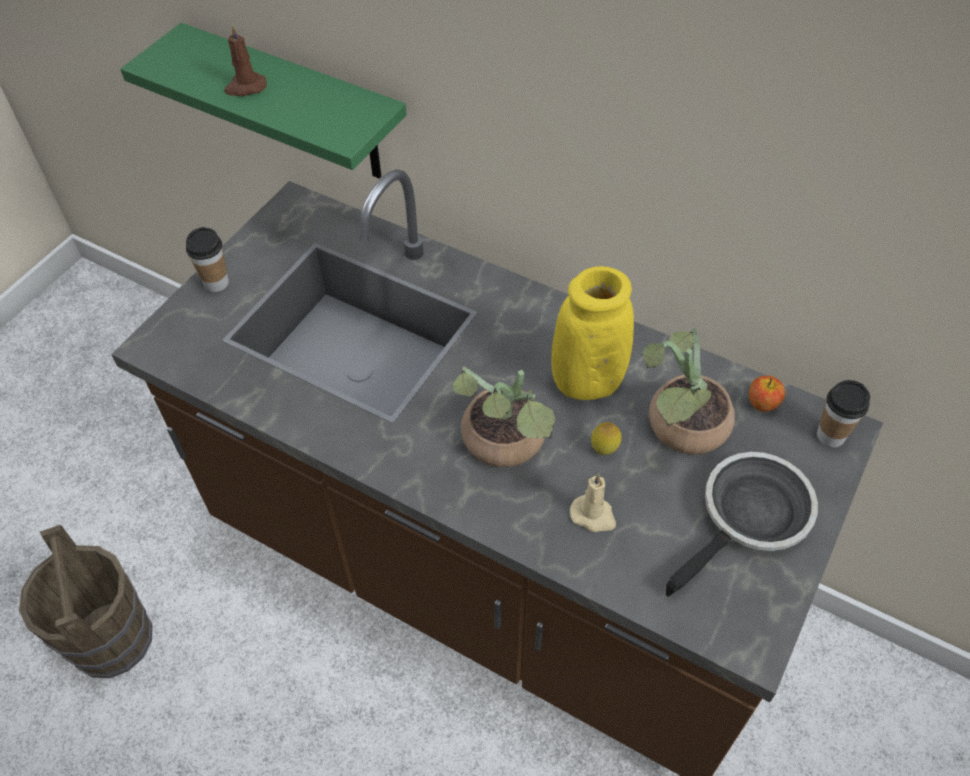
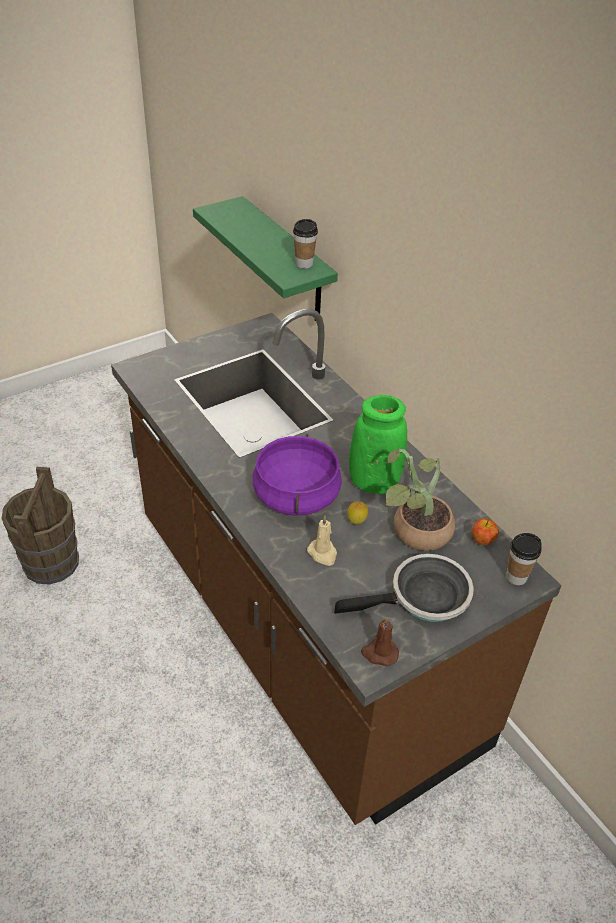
camera: 25 degrees right, 10 degrees down
cup [186,227,229,292] -> cup moved to [293,219,318,269]
brown candle [224,25,267,96] -> brown candle moved to [361,617,399,666]
potted plant [452,366,555,467] -> purple cooking pot [253,434,342,515]
yellow vase [551,266,634,400] -> green vase [349,395,407,494]

